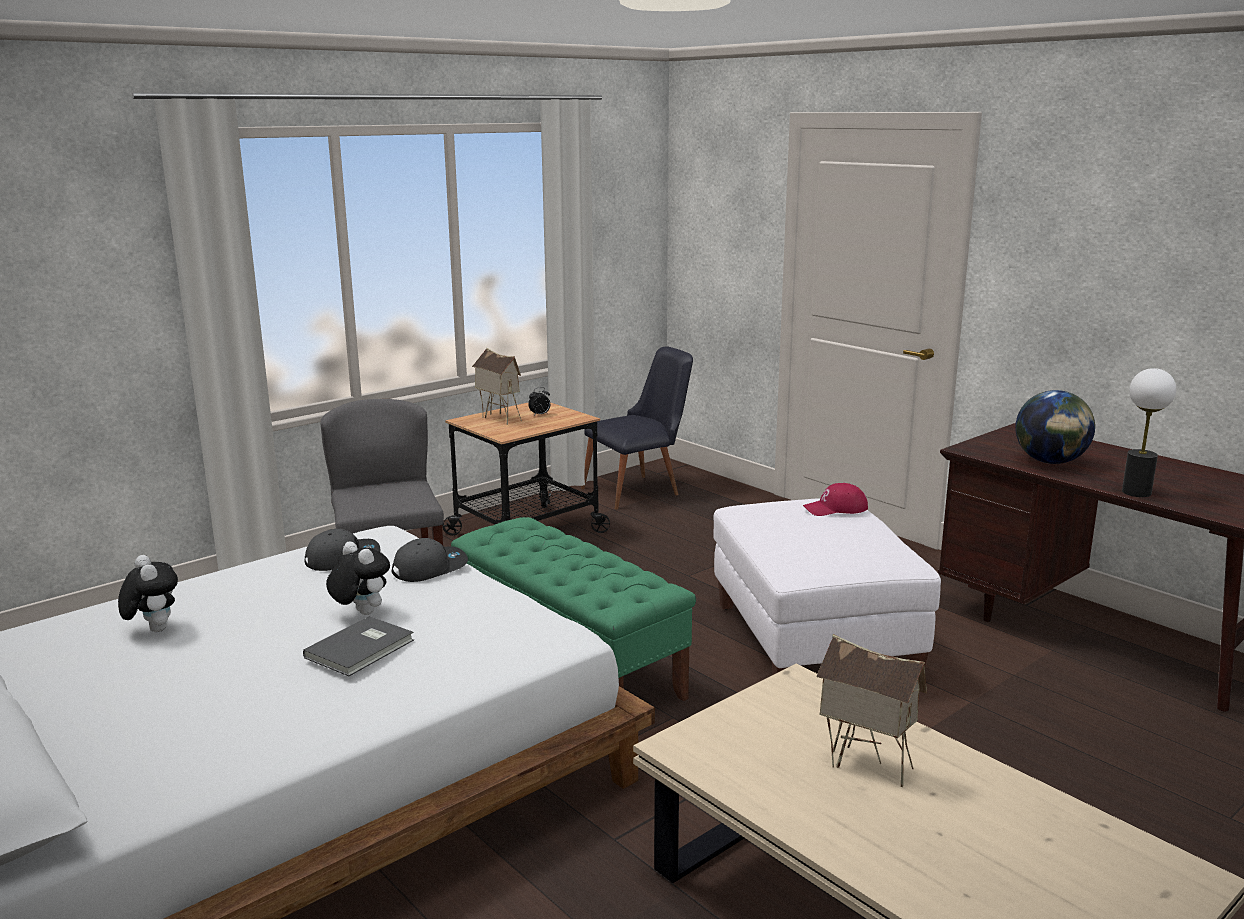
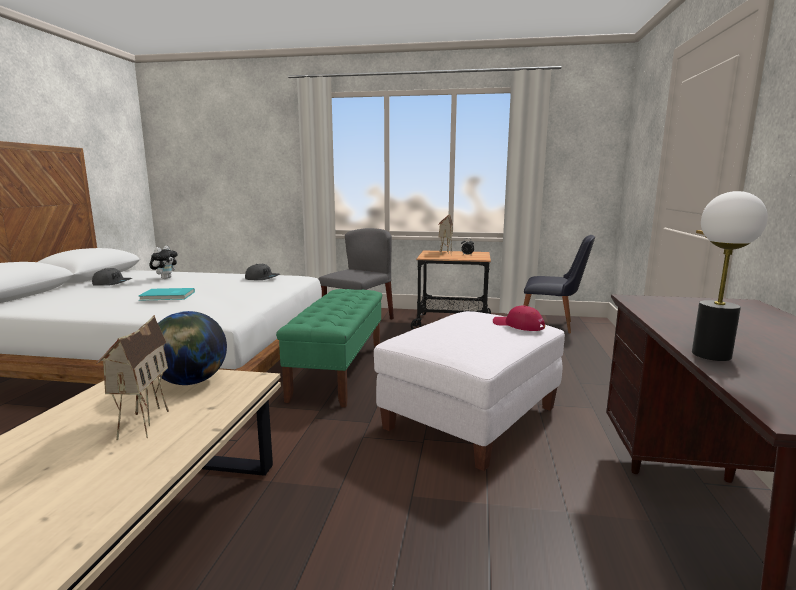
camera: 50 degrees right, 5 degrees down
grey book [303,616,414,676] -> turquoise book [139,288,195,301]
plush toy [326,541,390,615] -> none
grey cap [392,538,468,582] -> grey cap moved to [92,268,132,286]
globe [1015,390,1095,464] -> globe moved to [158,311,227,385]

